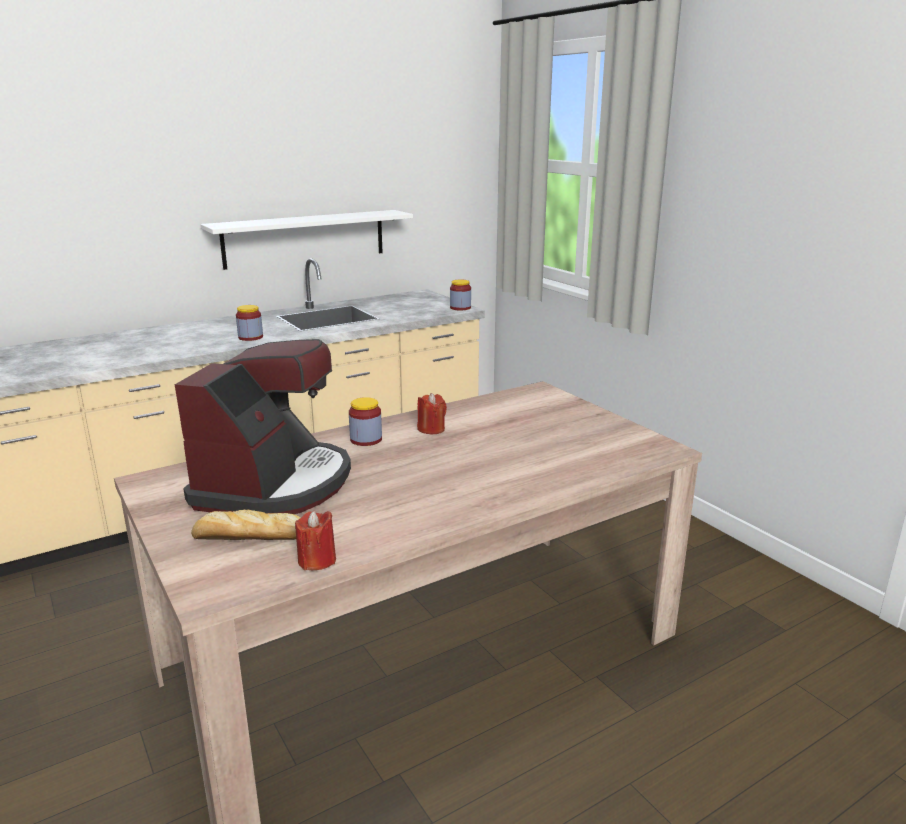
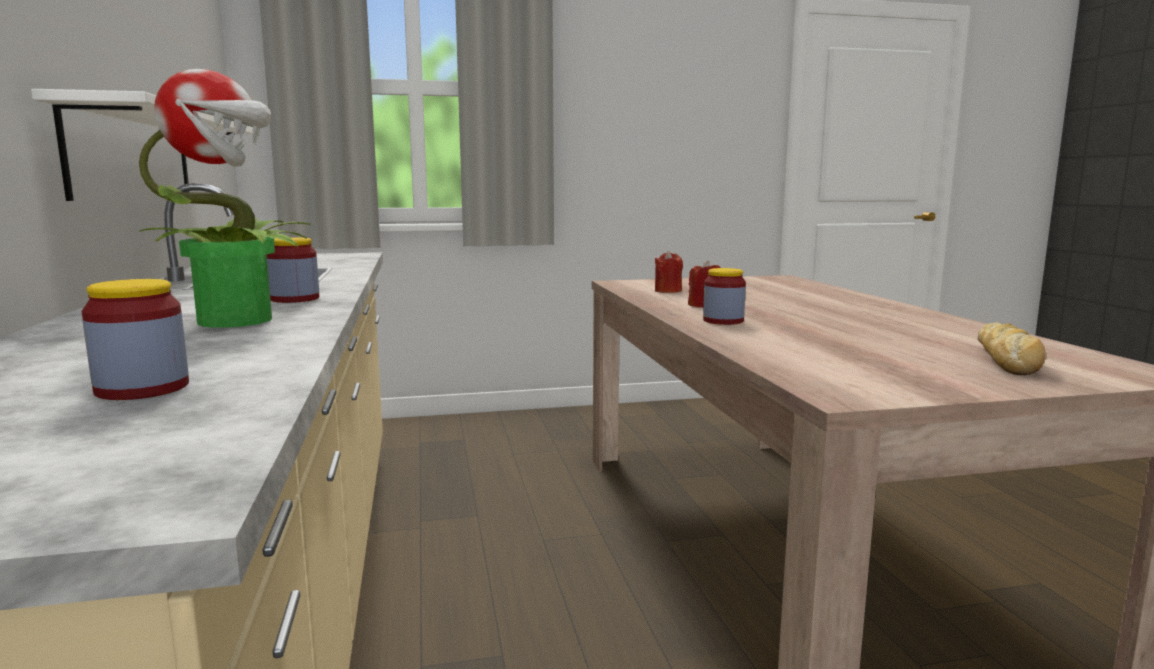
camera: 70 degrees left, 10 degrees down
coffee machine [175,339,351,514] -> none
red candle [295,511,336,570] -> red candle moved to [655,251,683,293]
jar [450,279,471,310] -> jar moved to [82,279,189,400]
none -> potted plant [139,69,310,328]

